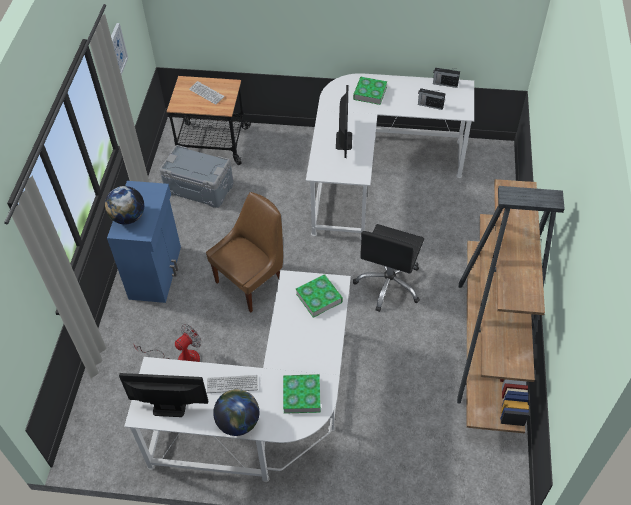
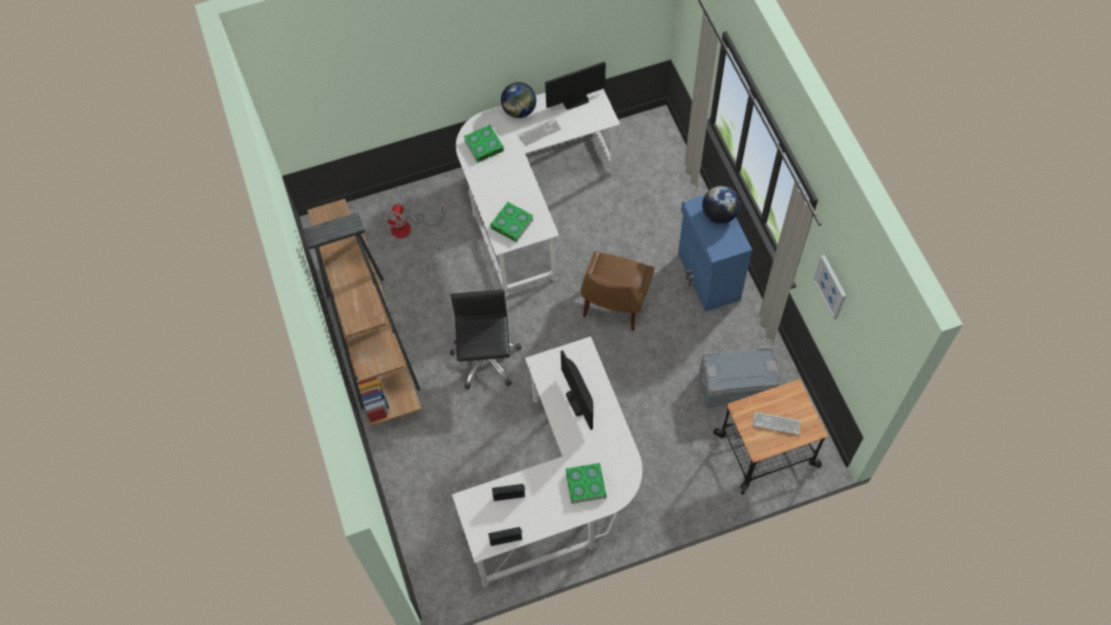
camera: 155 degrees right, 10 degrees up
fan [134,324,202,362] -> fan moved to [381,203,446,238]

